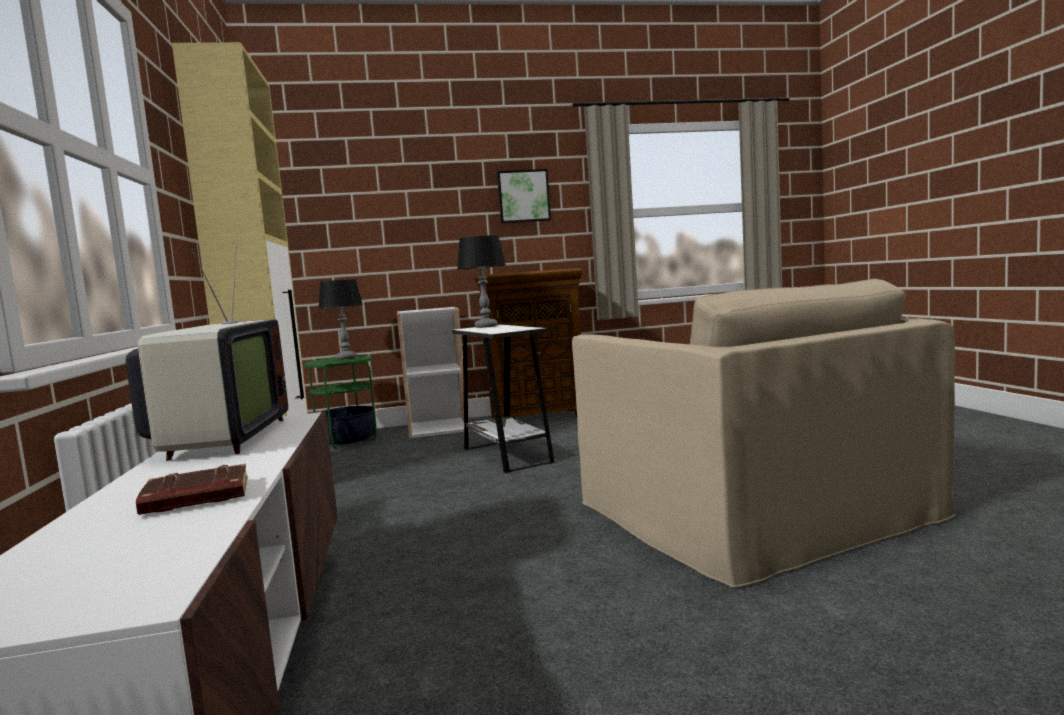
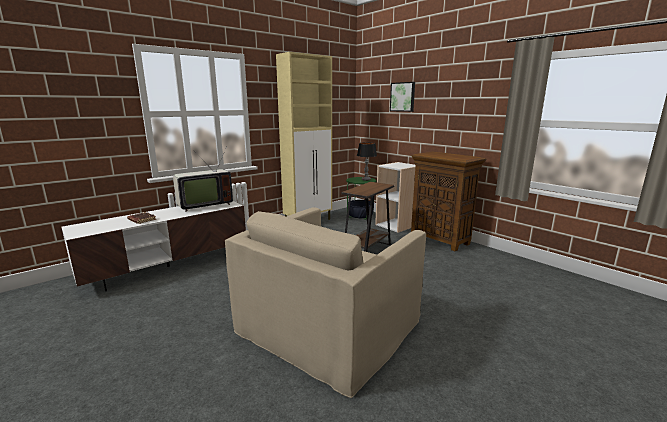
camera: 60 degrees right, 10 degrees up
white side table [452,325,555,473] -> brown side table [341,182,395,252]
table lamp [457,235,506,328] -> none
picture [497,169,551,223] -> picture moved to [390,82,415,112]

